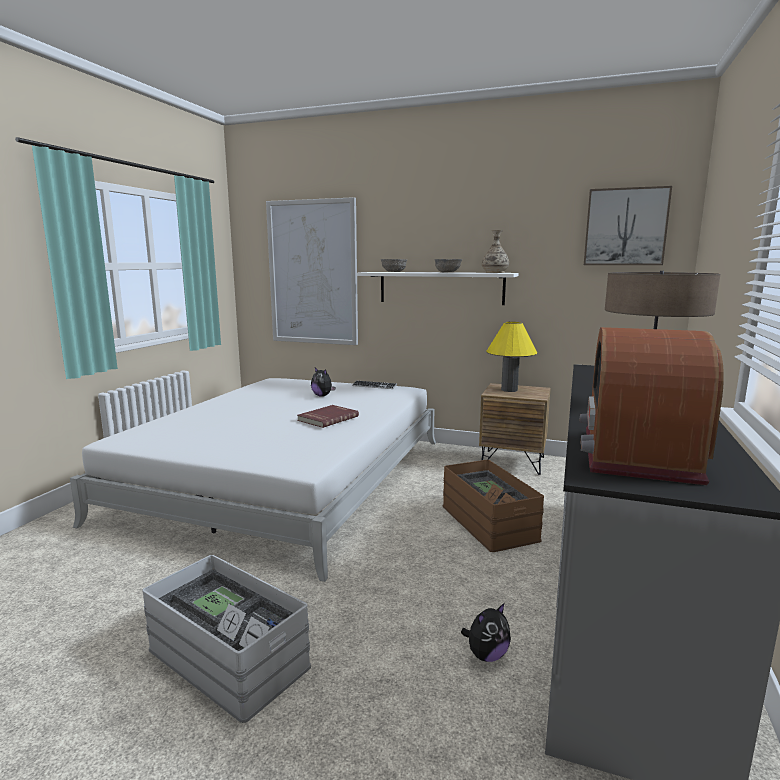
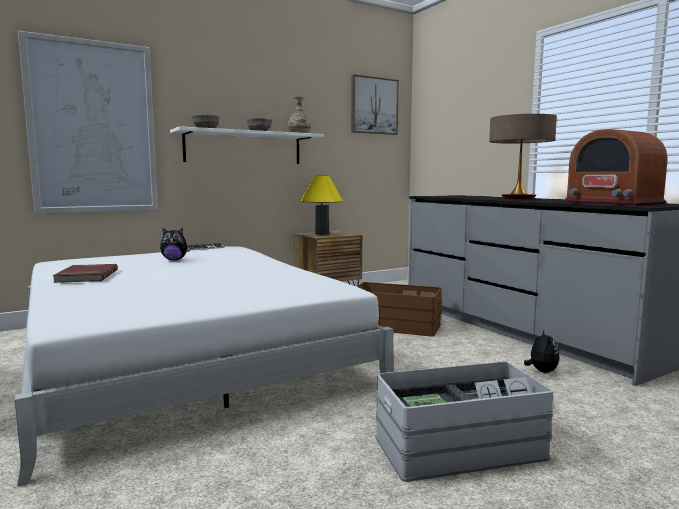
camera: 50 degrees left, 5 degrees down
red book [297,405,359,428] -> red book moved to [53,264,118,283]

